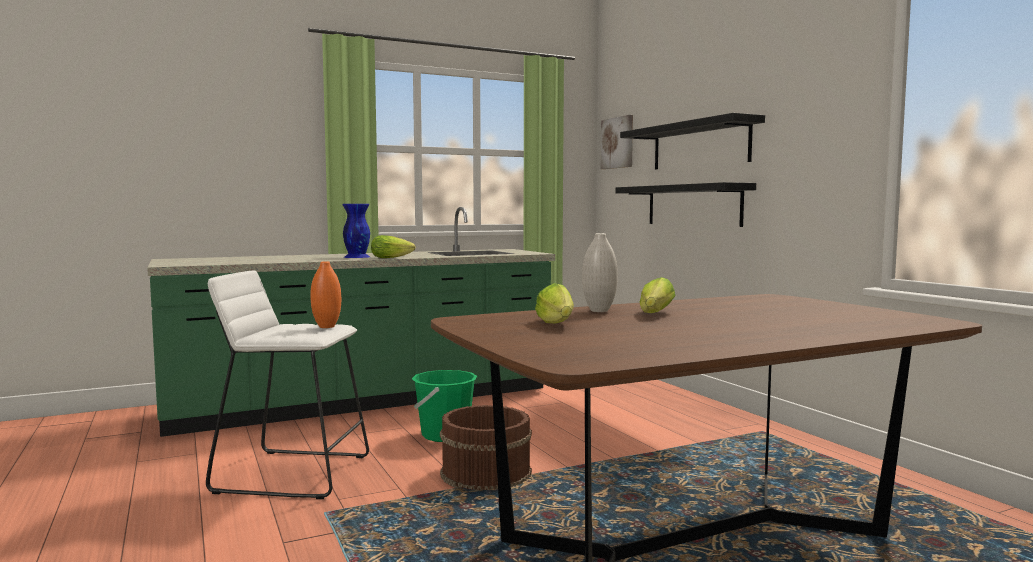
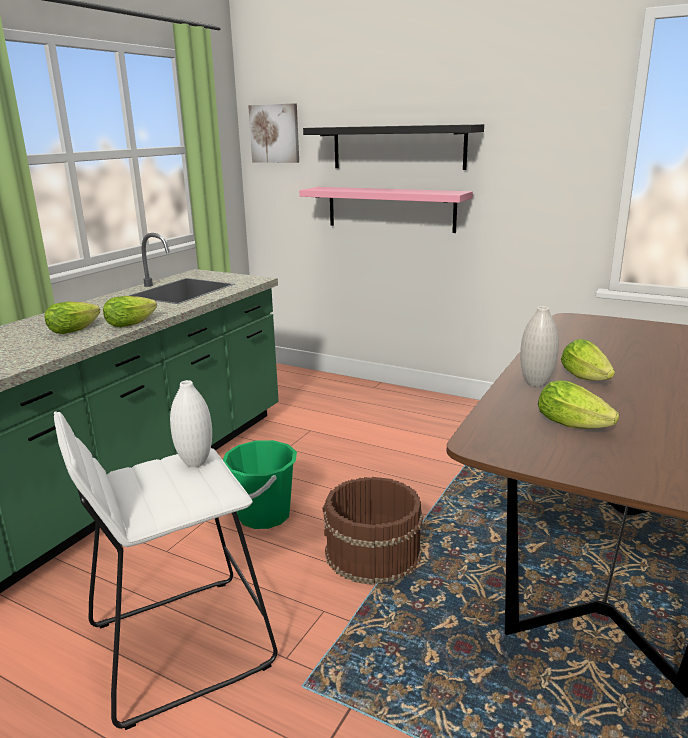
camera: 35 degrees left, 15 degrees up
orange vase [311,261,341,328] -> white vase [170,380,212,467]
blue vase [343,204,370,258] -> lettuce [44,301,100,334]
black shelf [615,182,756,227] -> pink shelf [299,187,473,233]

